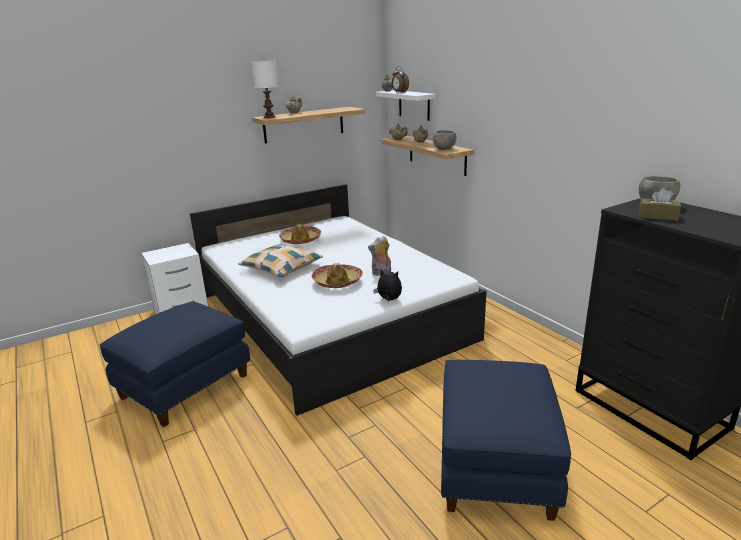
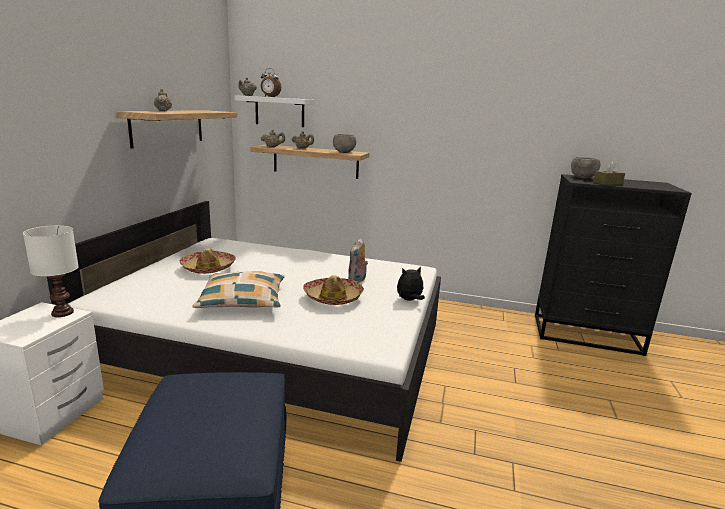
camera: 45 degrees left, 5 degrees down
white table lamp [251,61,279,118] -> white table lamp moved to [23,225,79,317]
blue ottoman [441,360,571,521] -> none

